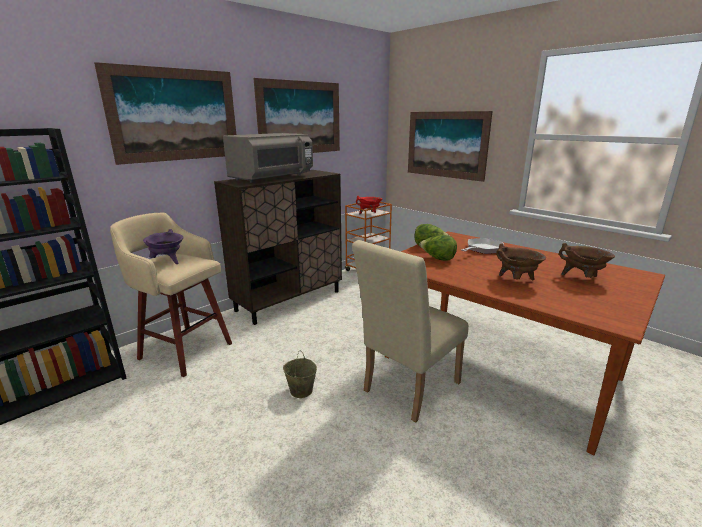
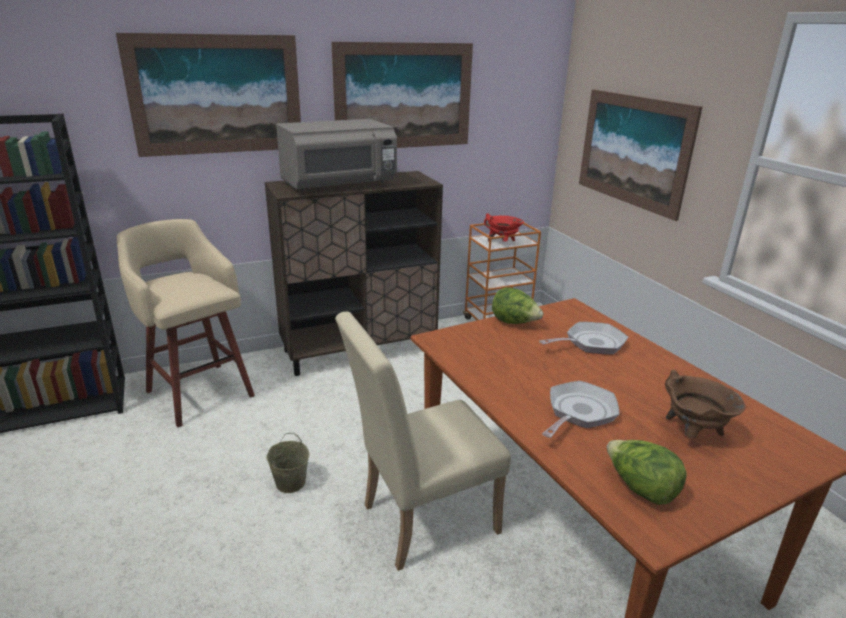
camera: 20 degrees right, 5 degrees up
purple cooking pot [143,229,184,264] -> none
lettuce [419,235,457,260] -> lettuce moved to [607,440,687,505]
brown cooking pot [496,244,546,280] -> frying pan [542,381,619,438]

